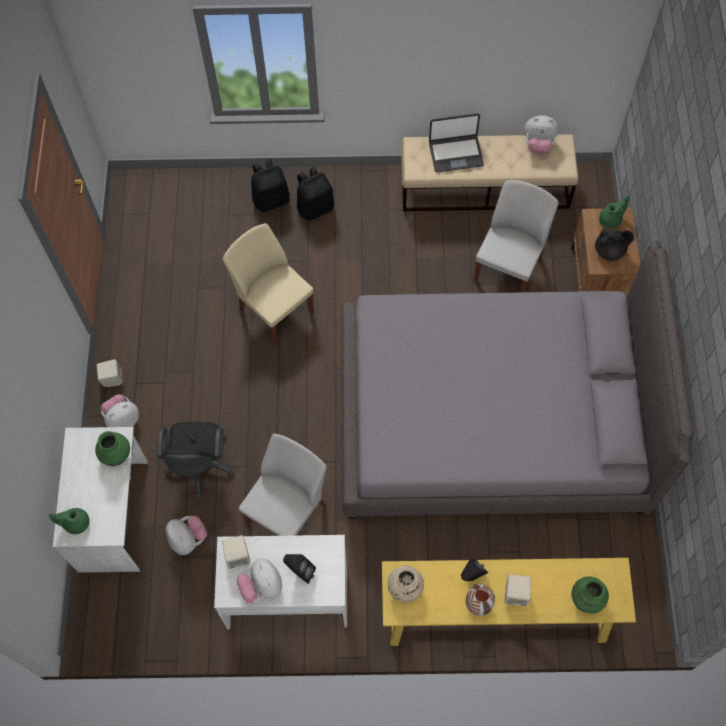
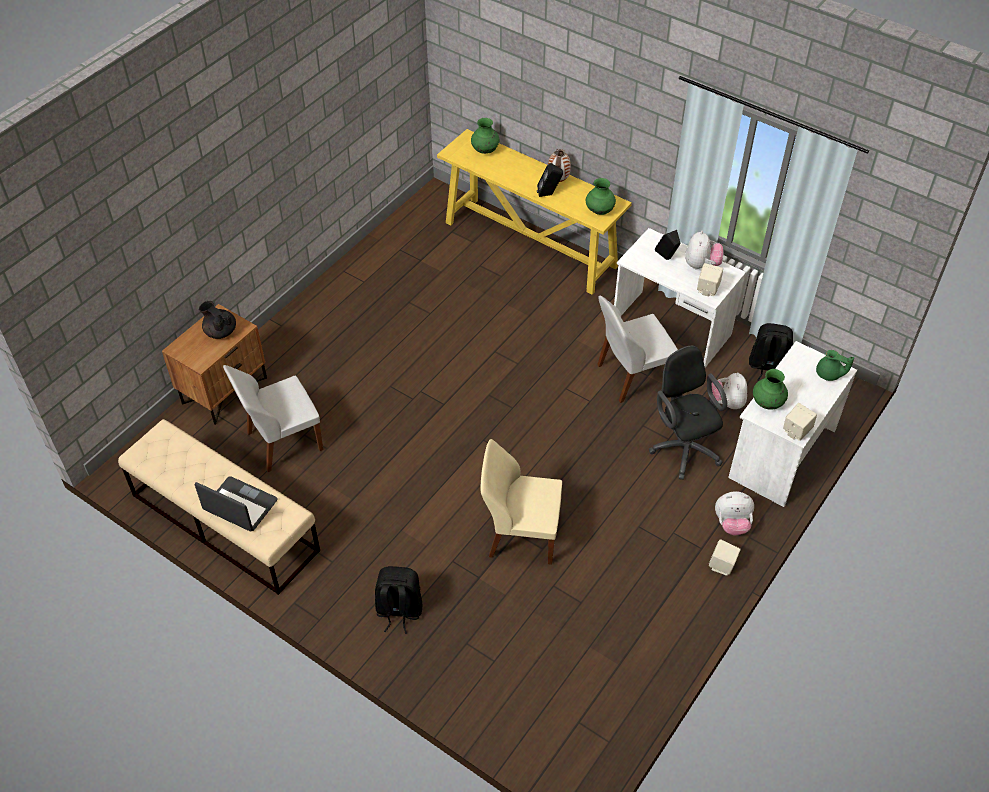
camera: 145 degrees left, 15 degrees down
black office chair [157,422,235,498] -> black office chair turned 60 degrees counterclockwise [649,346,727,480]
beige chair [223,224,314,344] -> beige chair turned 105 degrees clockwise [481,439,562,565]
black backpack [251,159,289,212] -> black backpack moved to [749,323,793,381]
grey bed [342,240,694,519] -> none
beige vase [387,566,424,602] -> green vase [586,178,616,215]
beige speaker [504,574,531,606] -> beige speaker moved to [783,403,817,441]
plush toy [524,115,558,154] -> none
green teapot [599,196,630,229] -> none

